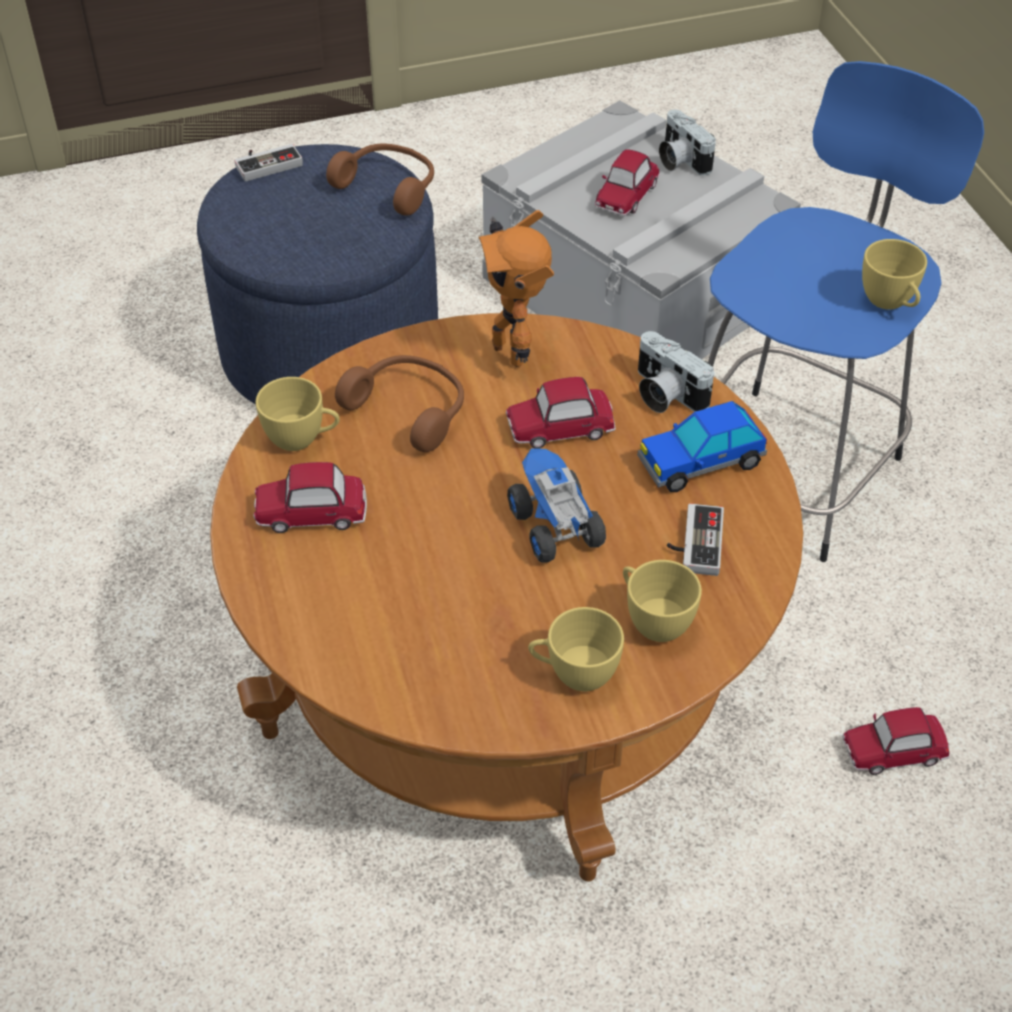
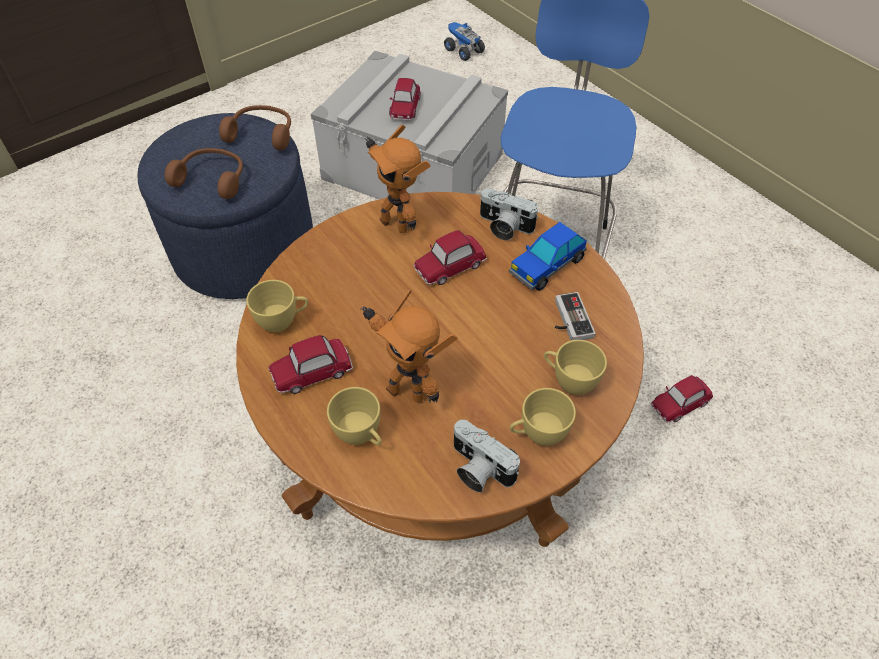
camera: 20 degrees left, 5 degrees up
game controller [234,144,303,182] -> none
brown headphones [335,355,464,452] -> brown headphones moved to [165,148,243,199]
toy truck [507,448,606,562] -> toy truck moved to [444,22,485,61]
camera [659,110,716,176] -> camera moved to [454,420,520,493]
yellow cup [862,239,927,310] -> yellow cup moved to [327,387,382,445]
none -> toy robot [360,290,458,403]

